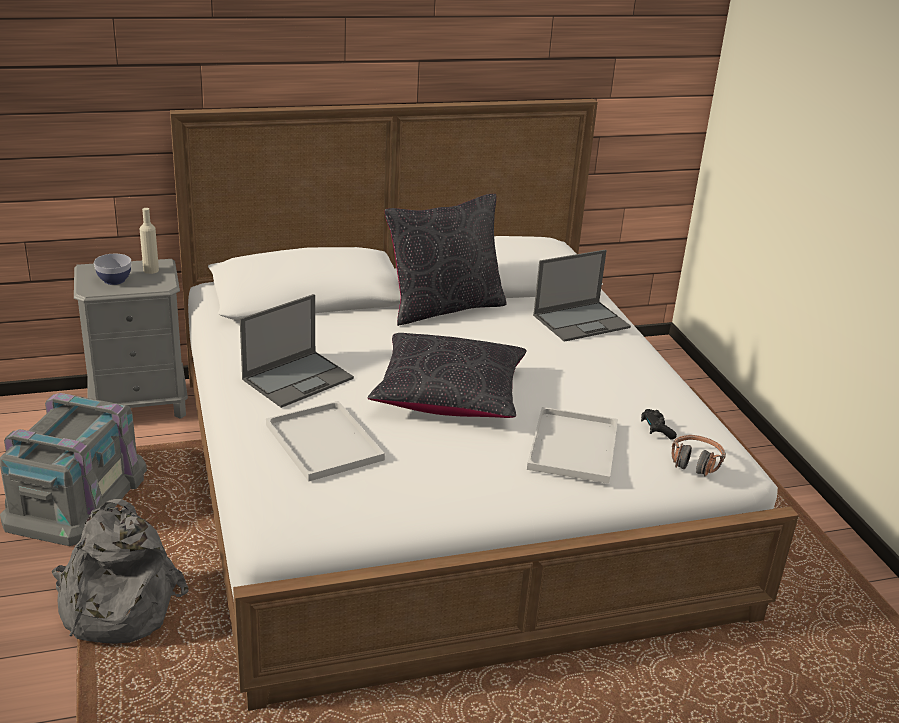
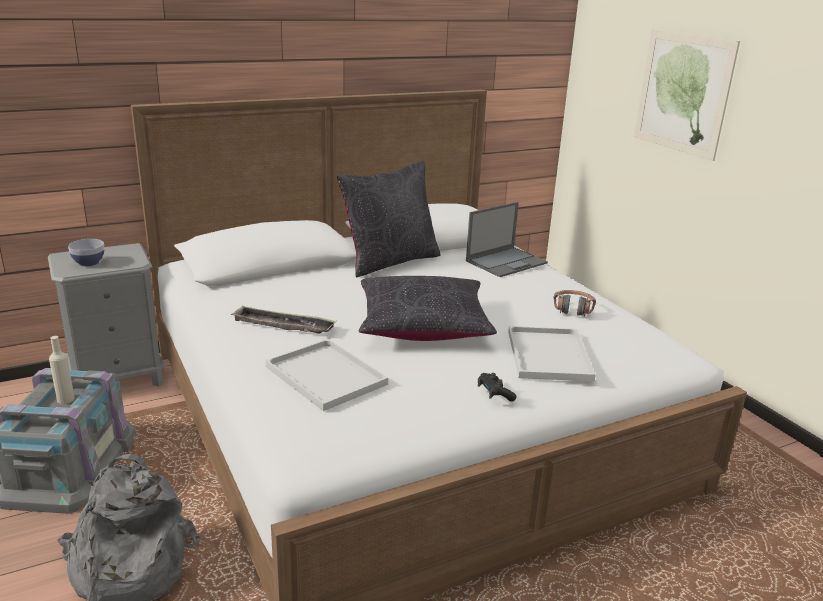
camera: 10 degrees left, 5 degrees down
beige bottle [140,208,159,274] -> beige bottle moved to [49,336,75,404]
laptop [240,294,354,408] -> tray [231,305,337,334]
black game controller [641,409,677,440] -> black game controller moved to [478,373,516,402]
headphones [672,435,726,476] -> headphones moved to [553,290,596,317]
none -> picture [634,30,740,161]

